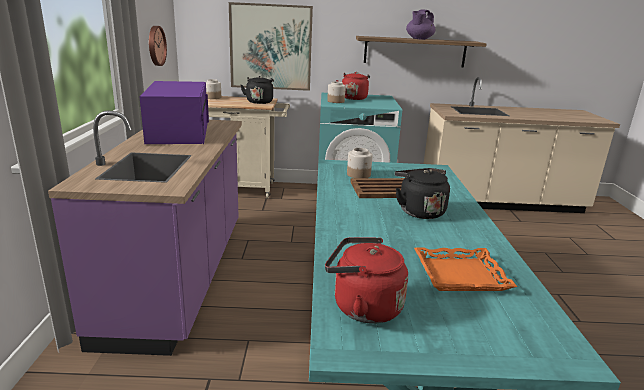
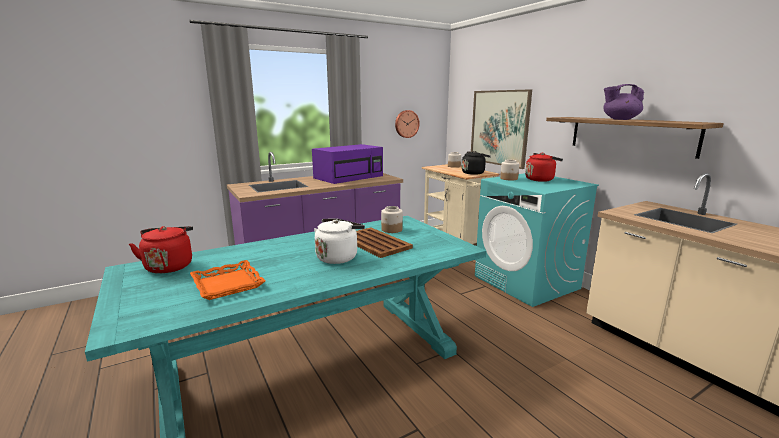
camera: 60 degrees right, 5 degrees down
black kettle [395,168,450,219] -> white kettle [314,219,365,264]

